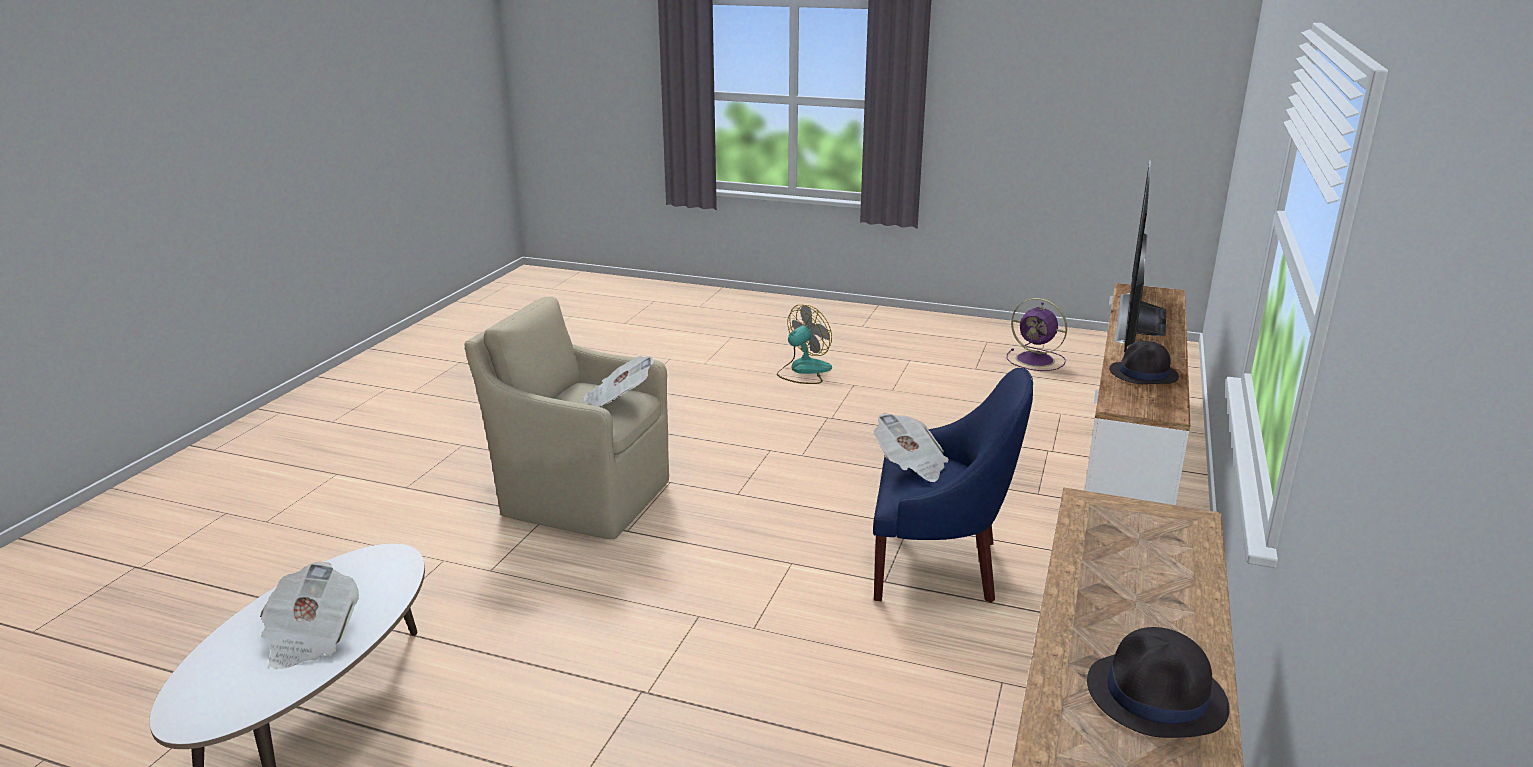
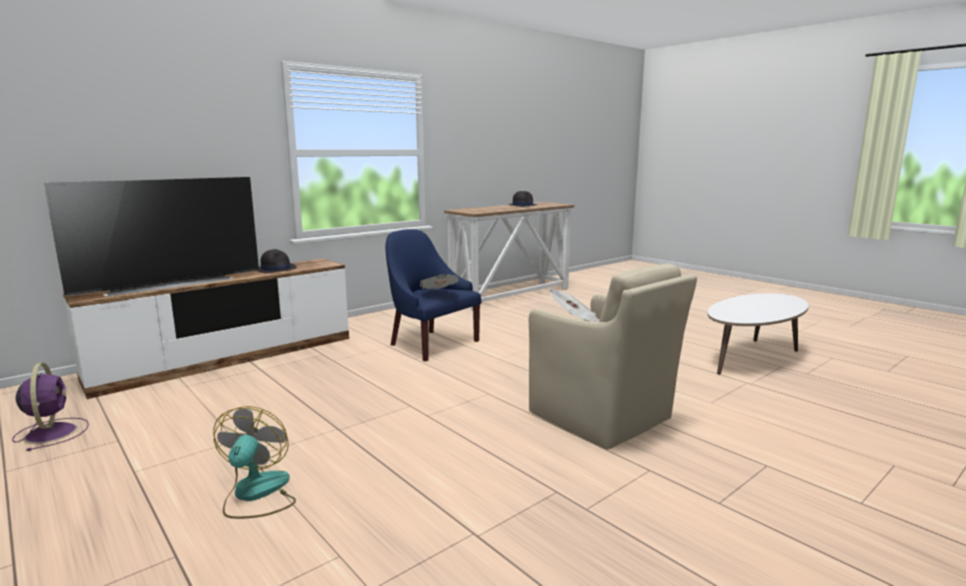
camera: 150 degrees left, 10 degrees down
newspaper [260,562,359,669] -> none
fan [777,305,832,384] -> fan turned 105 degrees clockwise [213,406,296,519]

